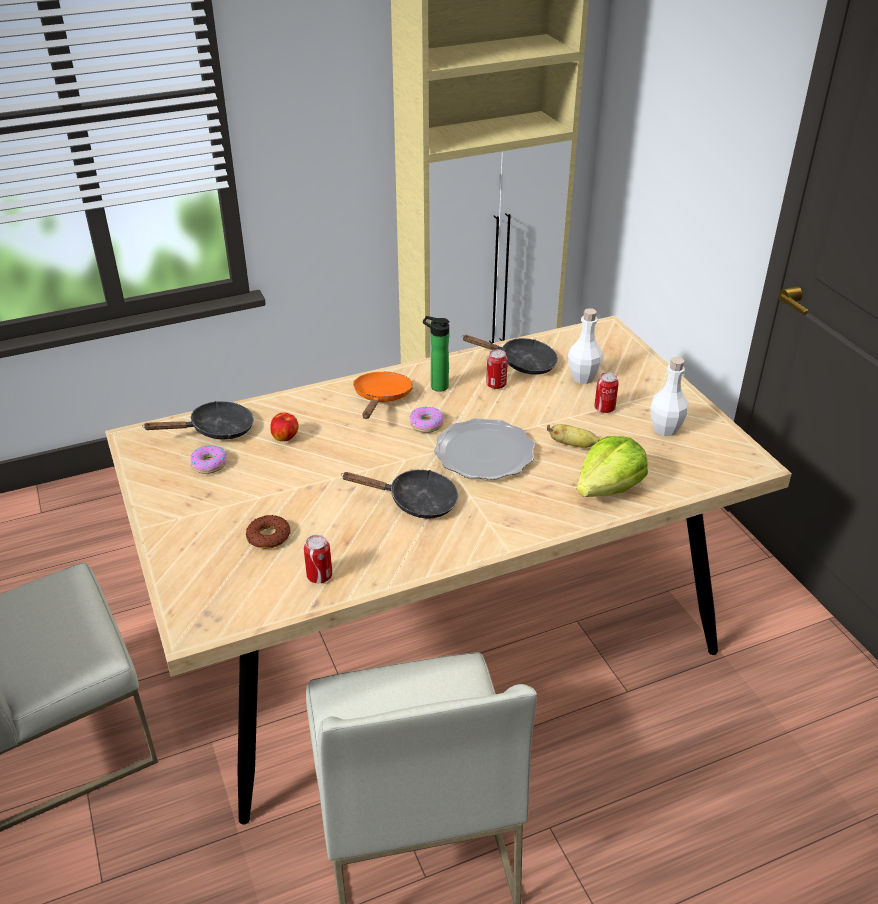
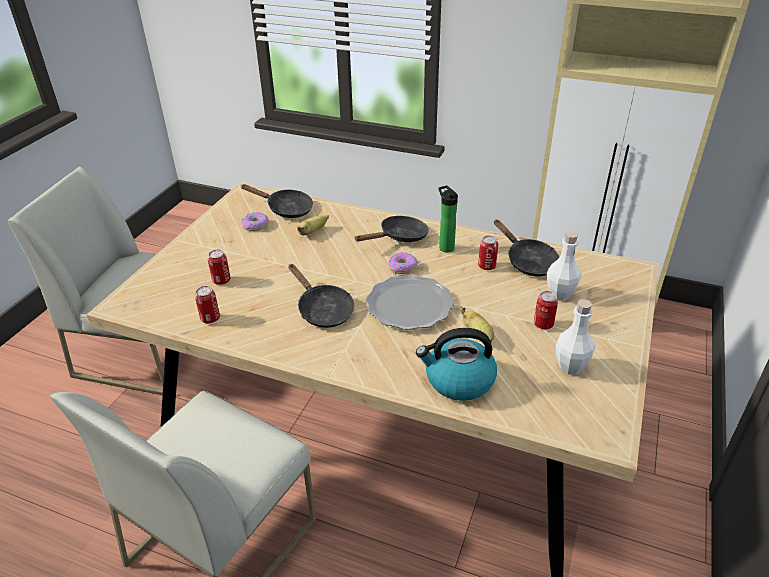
camera: 45 degrees right, 0 degrees up
donut [246,515,291,549] -> can [208,249,231,285]
apple [270,413,299,441] -> banana [297,215,329,235]
orange frying pan [353,372,413,419] -> black frying pan [354,216,429,242]
lettuce [577,436,648,497] -> kettle [416,328,497,401]

